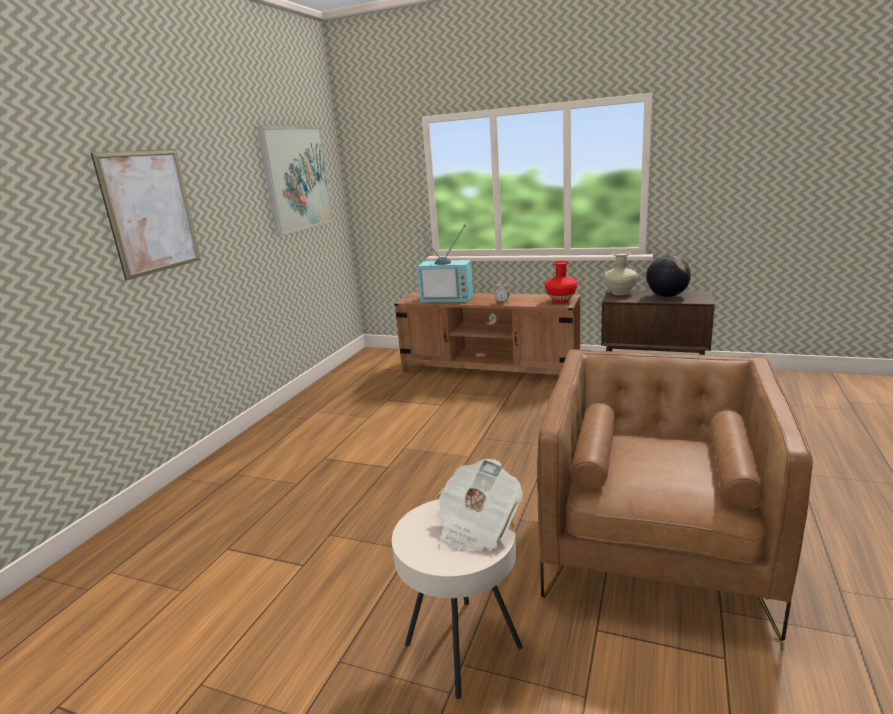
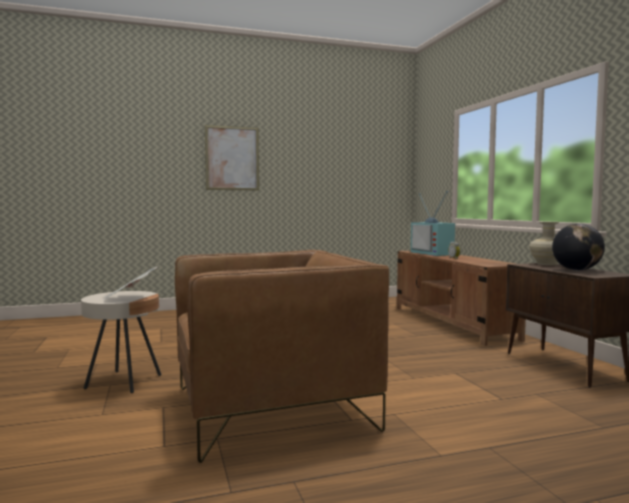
camera: 50 degrees right, 15 degrees down
picture [257,127,334,235] -> none
red vase [545,261,578,303] -> none

